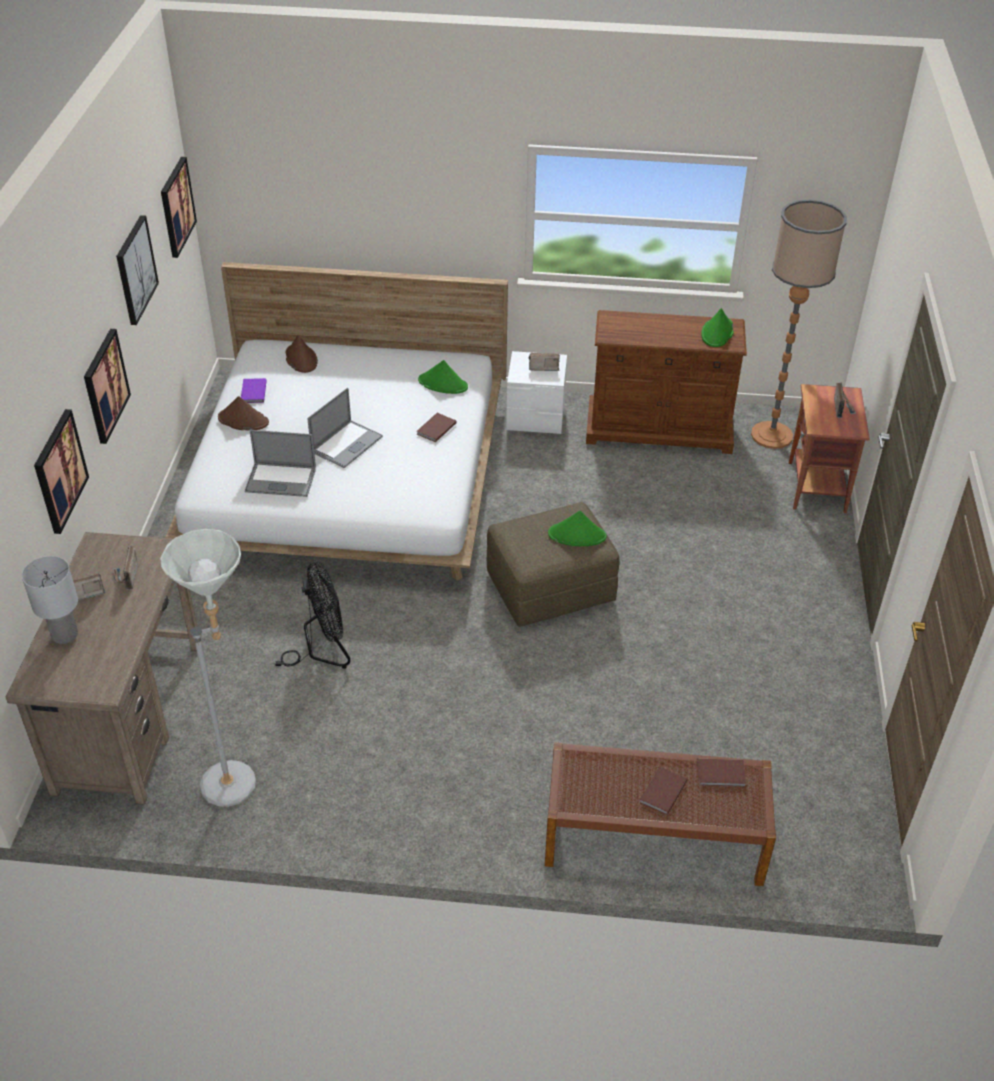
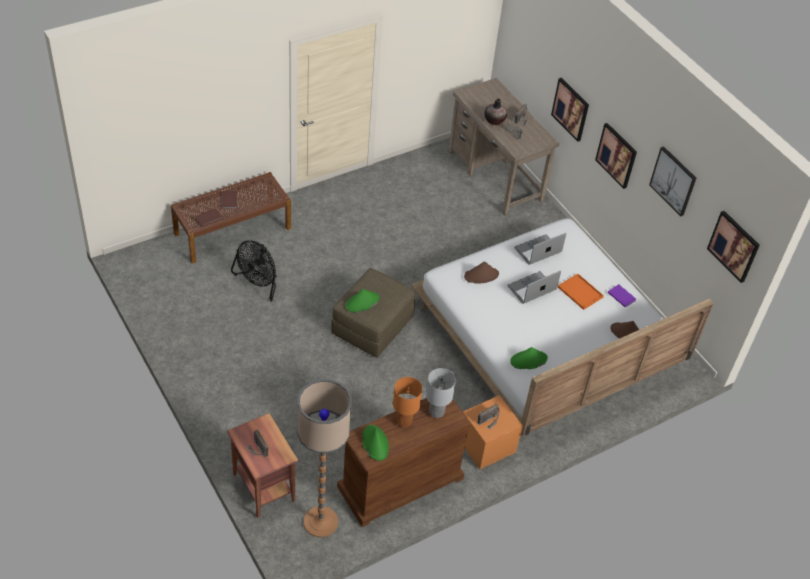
camera: 140 degrees right, 5 degrees up
grey table lamp [22,556,78,644] -> grey table lamp moved to [426,368,456,418]
grey floor lamp [160,529,256,807] -> none
brown hat [218,396,269,431] -> brown hat moved to [464,261,499,284]
black fan [275,561,350,669] -> black fan moved to [231,240,277,301]
laptop [308,388,383,468] -> laptop turned 60 degrees clockwise [507,270,561,304]
brown book [417,413,457,442] -> none
white nightstand [506,351,567,434] -> orange nightstand [463,395,523,469]
none -> orange table lamp [393,377,422,427]
none -> vase [485,99,507,125]
none -> orange tray [558,274,604,310]

